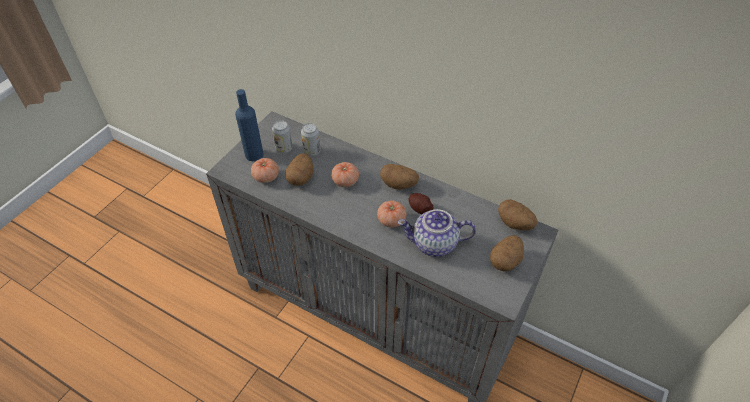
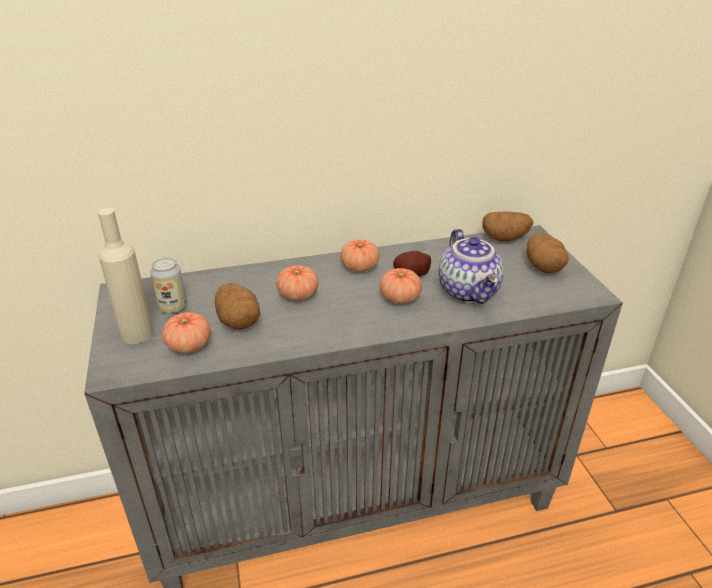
camera: 45 degrees left, 15 degrees down
blue bottle [235,89,264,161] -> beige bottle [98,208,154,344]
can [301,123,320,156] -> none
potato [380,164,419,190] -> tomato [340,239,379,272]
teapot [397,209,476,257] -> teapot turned 60 degrees counterclockwise [439,229,504,304]

